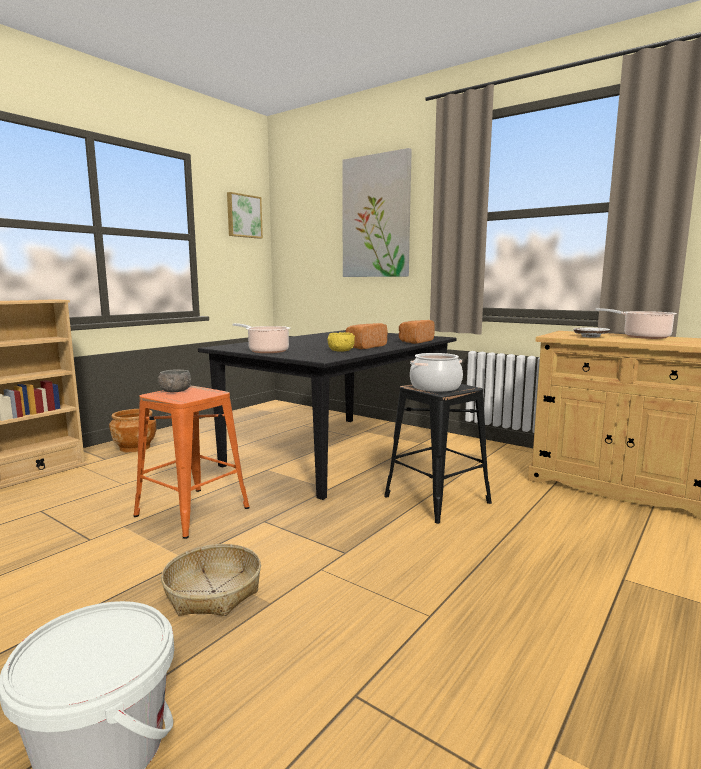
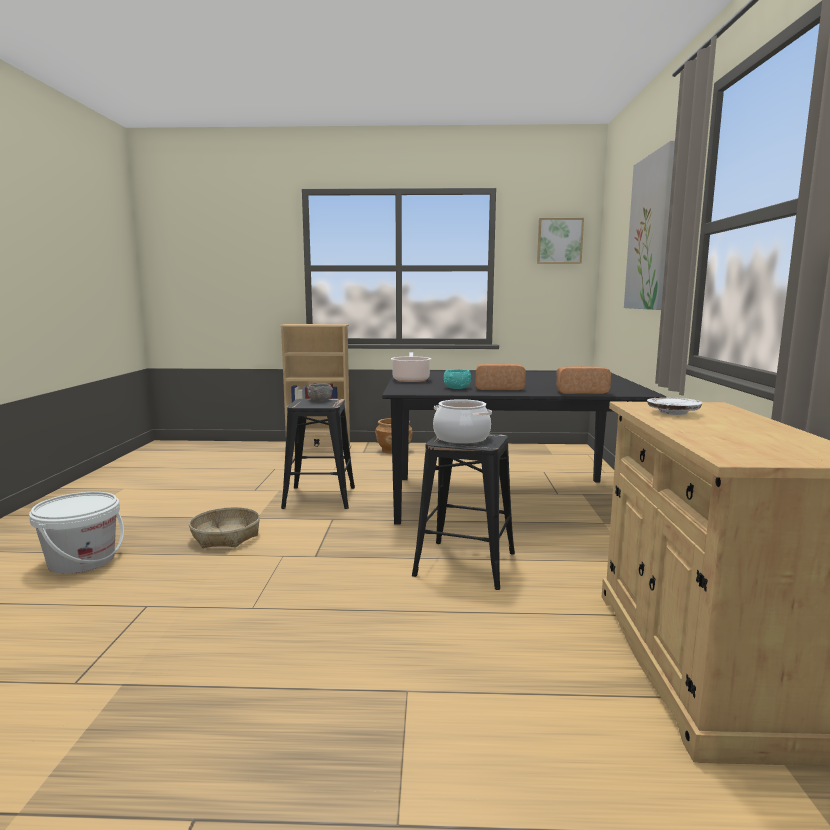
camera: 55 degrees right, 0 degrees up
orange stool [133,386,250,539] -> black stool [281,399,355,509]
yellow bowl [327,332,355,352] -> turquoise bowl [444,369,471,389]
cooking pot [595,308,677,339] -> none

